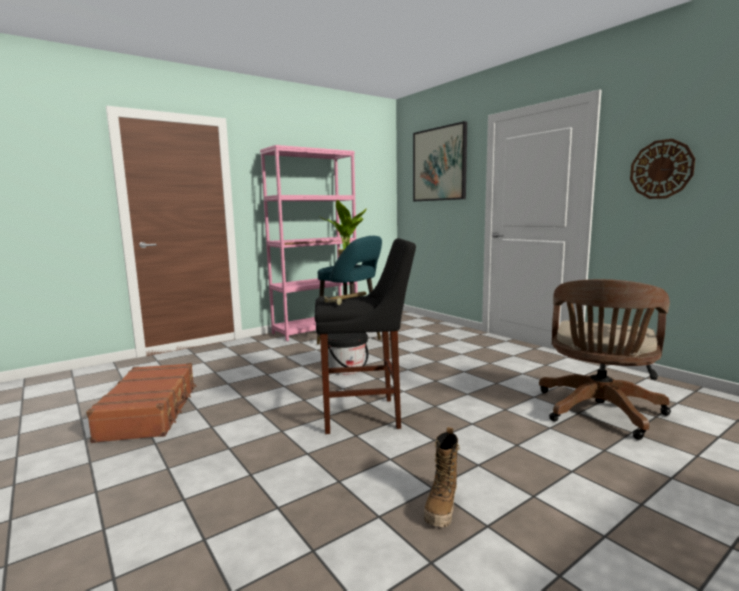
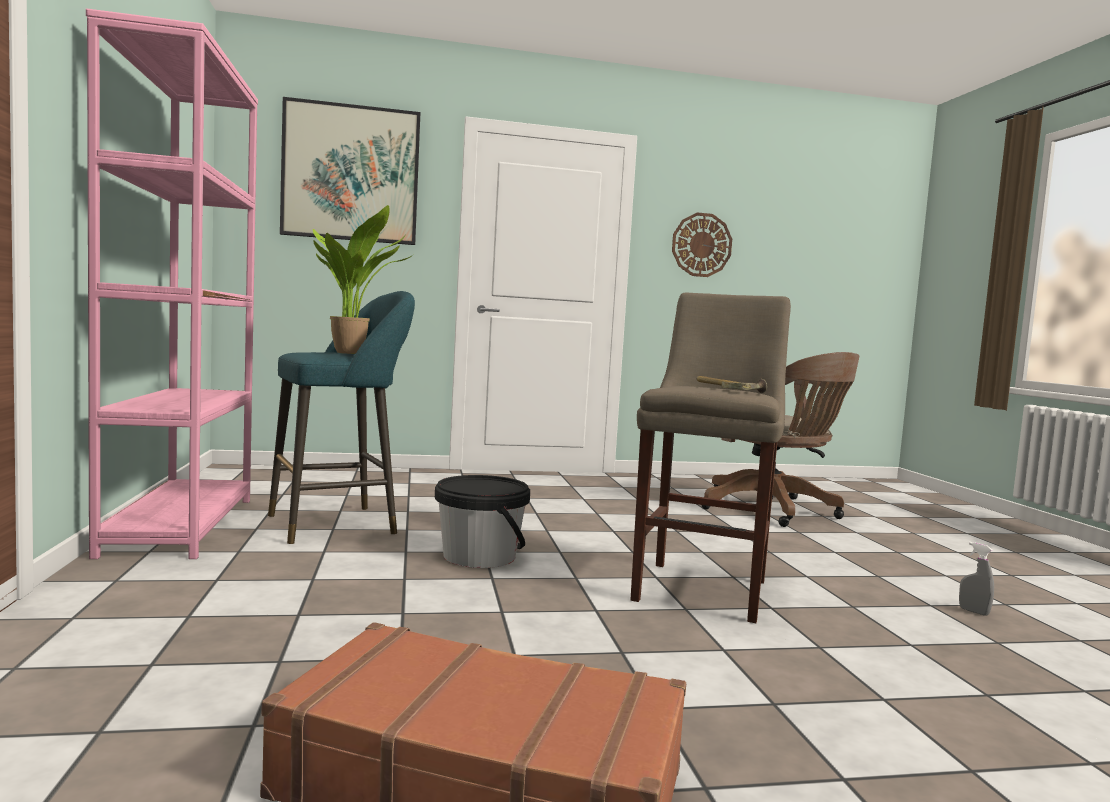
camera: 65 degrees left, 5 degrees down
black stool [315,238,416,434] -> beige stool [630,293,791,623]
boot [424,427,460,527] -> grey spray bottle [959,542,994,616]

